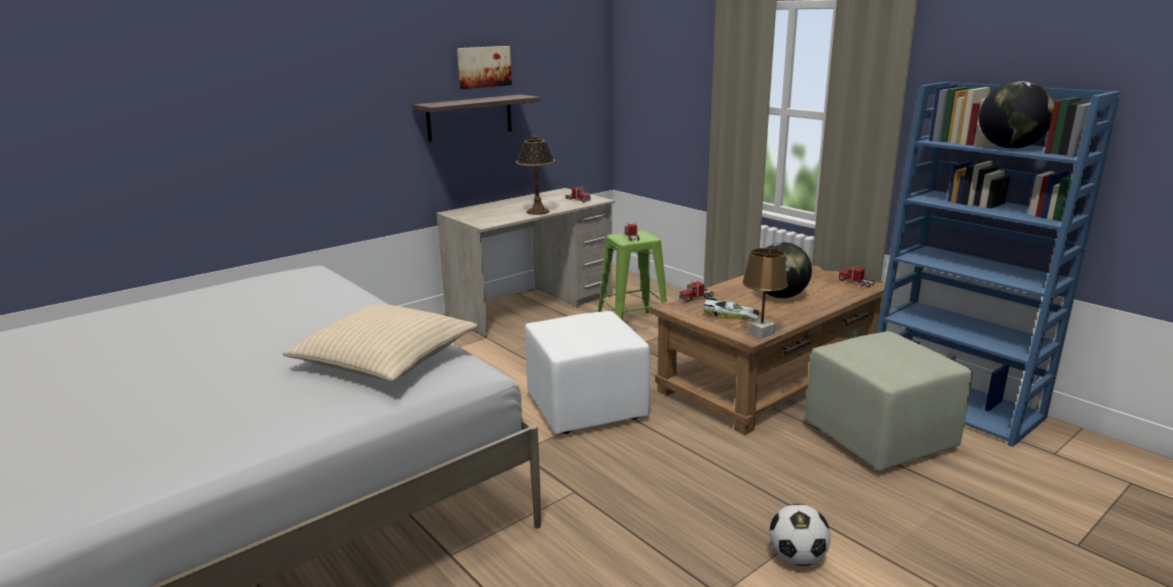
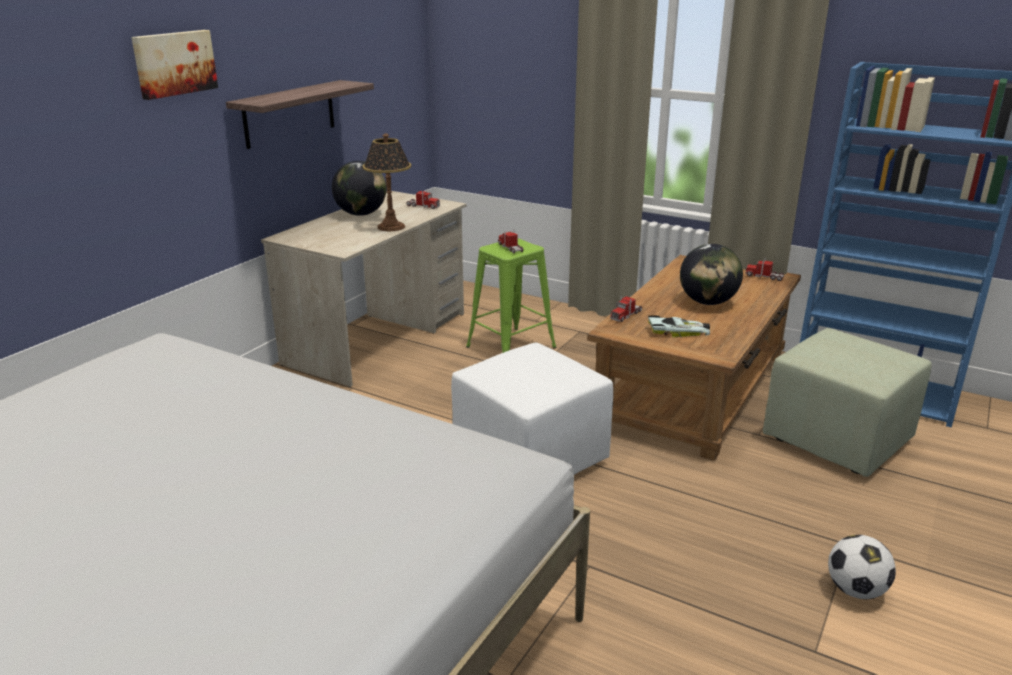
camera: 20 degrees left, 5 degrees up
beige pillow [282,304,477,382] -> none
picture [457,46,512,89] -> picture moved to [131,30,218,100]
brown table lamp [742,248,788,339] -> none
globe [979,80,1054,149] -> globe moved to [332,161,386,216]

